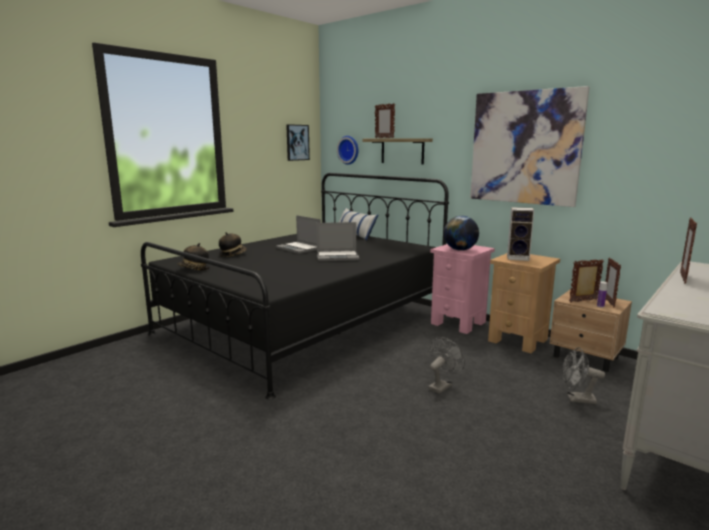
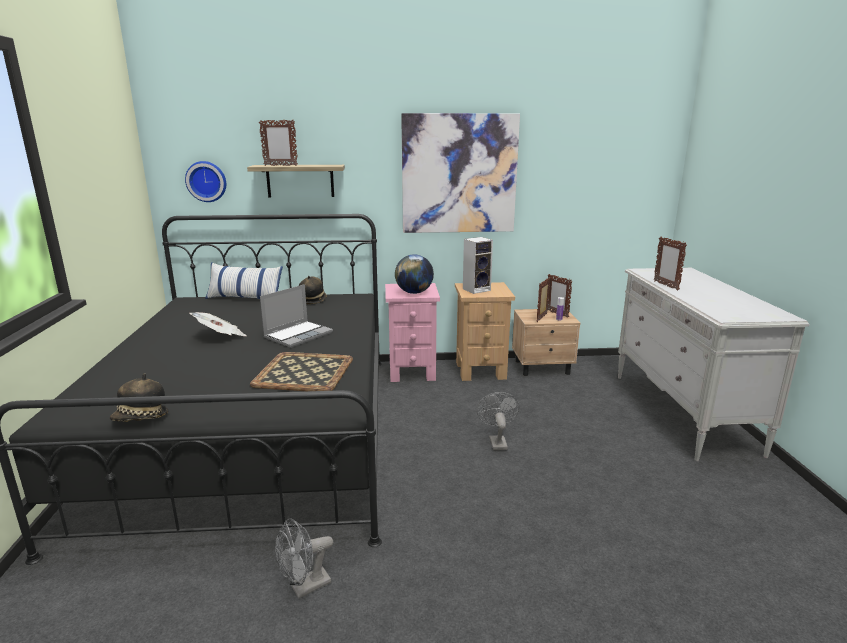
camera: 45 degrees left, 5 degrees up
hat [219,232,247,257] -> hat moved to [299,276,327,304]
laptop [276,215,321,254] -> newspaper [190,312,247,336]
picture [286,124,310,161] -> none
grey fan [562,348,605,404] -> grey fan moved to [275,518,333,599]
none -> tray [250,352,353,391]

